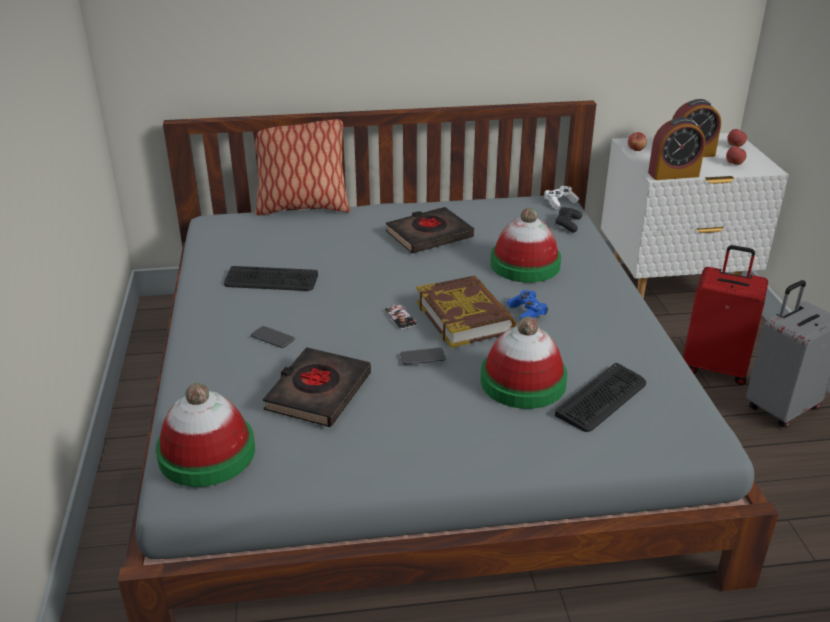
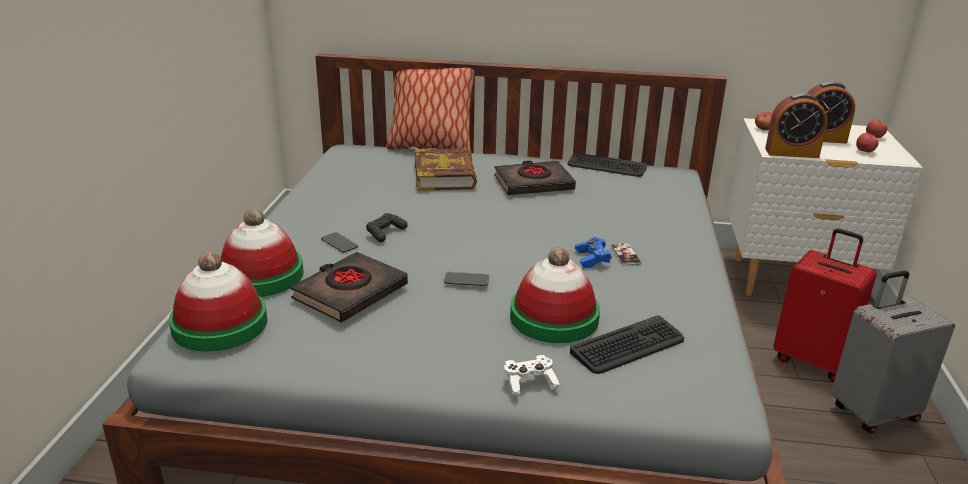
camera: 15 degrees right, 5 degrees down
keyboard [224,266,318,291] -> keyboard moved to [568,153,647,177]
phone [384,304,418,330] -> phone moved to [611,242,642,265]
book [417,275,516,348] -> book moved to [415,148,477,191]
hat [490,208,561,283] -> hat moved to [221,208,304,297]
white game controller [544,186,579,209] -> white game controller moved to [504,355,560,397]
black game controller [555,207,582,233] -> black game controller moved to [366,213,408,242]

